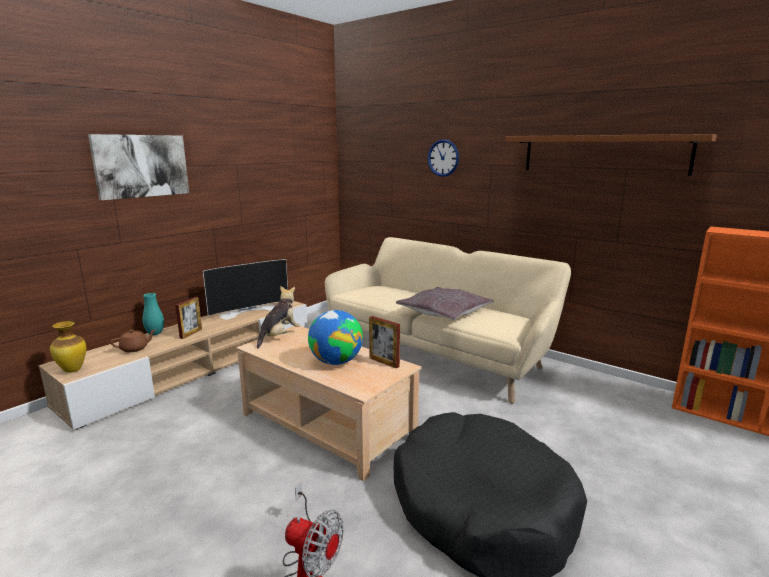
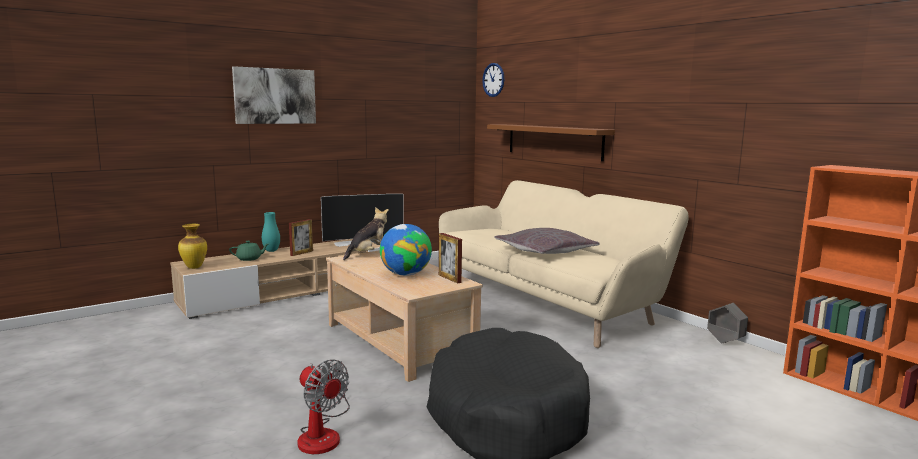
camera: 15 degrees right, 5 degrees down
brown teapot [110,329,155,352] -> green teapot [229,241,268,261]
wall clock [428,139,459,177] -> wall clock moved to [482,63,504,97]
brown shelf [505,134,717,176] -> brown shelf moved to [487,124,615,162]
none -> grey planter [707,303,748,344]

